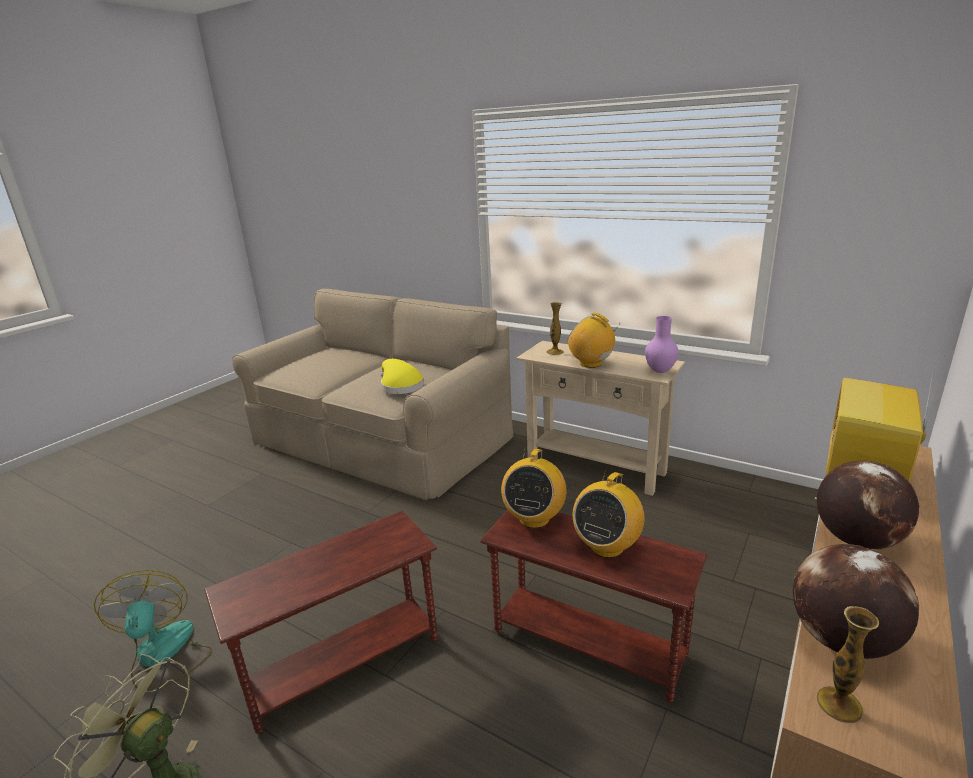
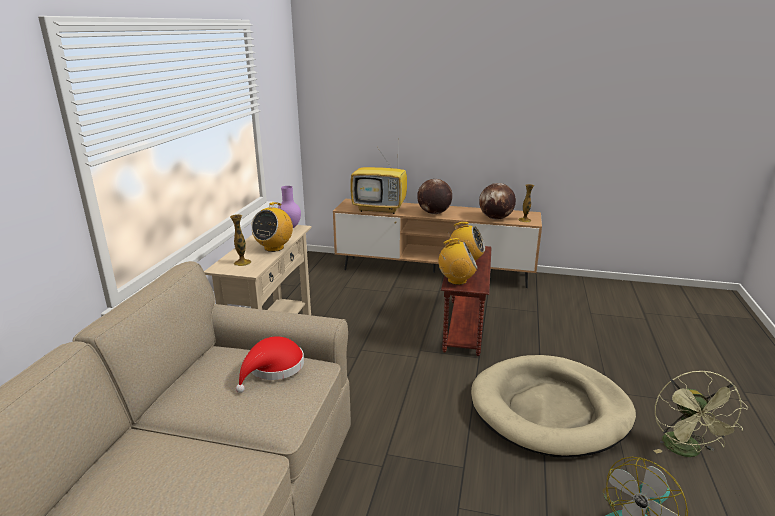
camera: 110 degrees left, 0 degrees up
brown side table [205,511,438,734] -> beige dog bed [471,355,636,458]
yellow hat [380,359,424,394] -> red hat [236,336,304,393]

